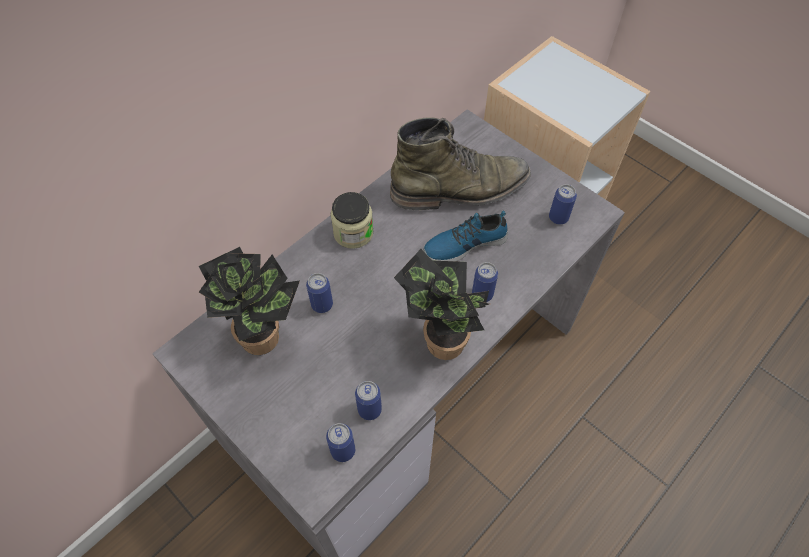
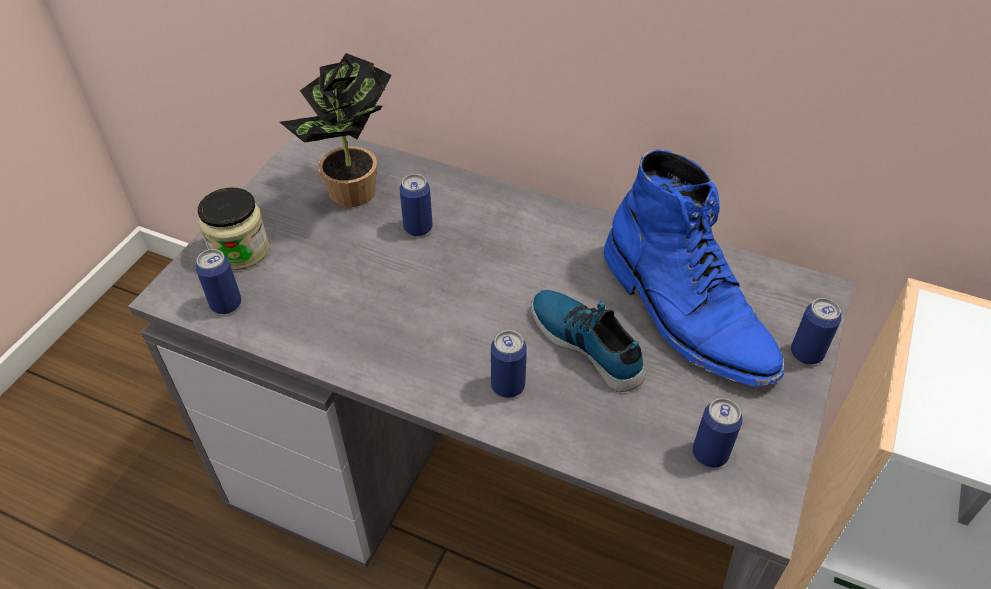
camera: 70 degrees right, 10 degrees down
jar [331,192,374,249] -> jar moved to [198,188,269,270]
can [355,381,382,420] -> can moved to [791,298,842,365]
green boot [390,117,531,210] -> blue boot [604,149,784,386]
potted plant [394,249,489,360] -> none

